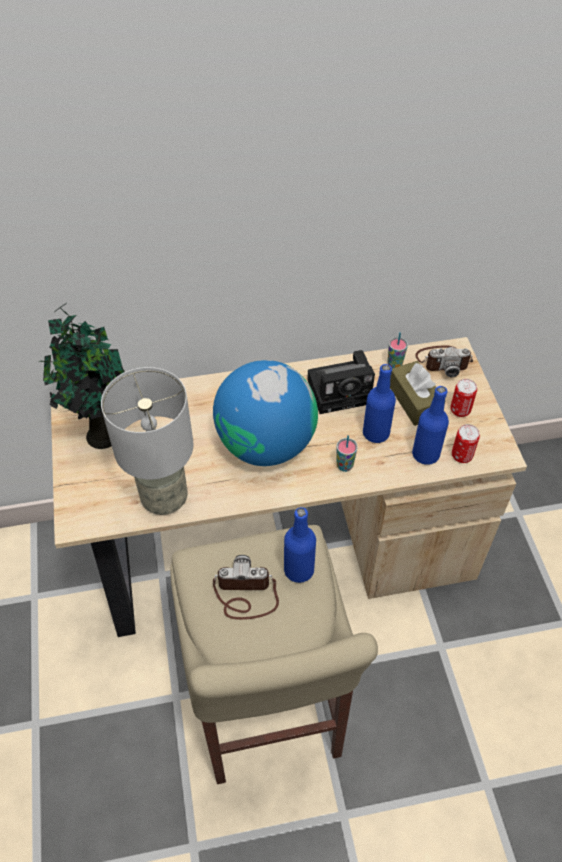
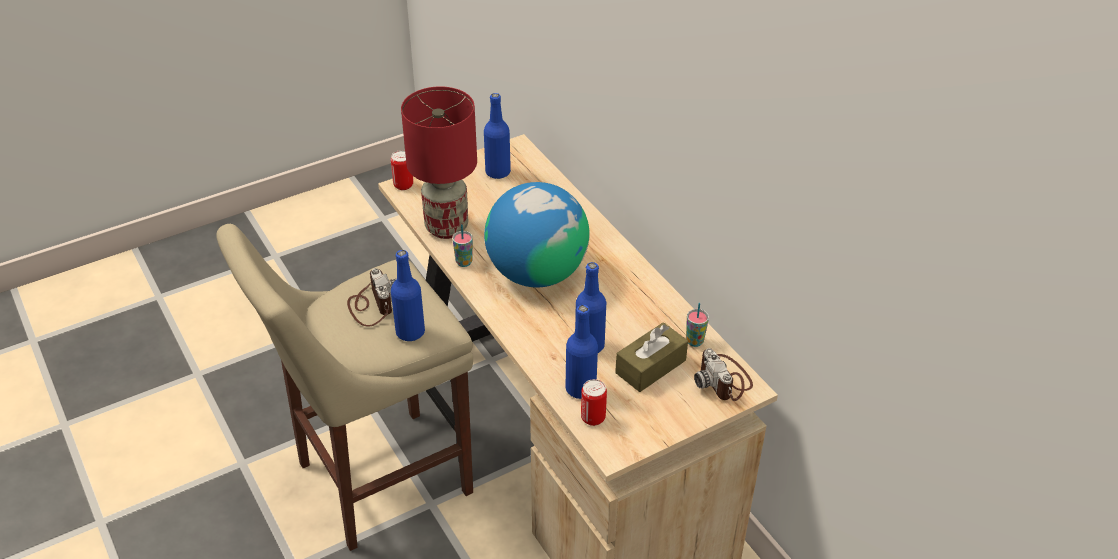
camera: 70 degrees right, 10 degrees down
potted plant [39,303,125,449] -> blue bottle [484,93,511,179]
grey table lamp [101,367,194,515] -> red table lamp [401,86,477,239]
camera [307,350,375,414] -> none
cup [336,435,358,472] -> cup moved to [452,224,473,267]
can [450,379,477,417] -> can moved to [391,150,413,190]

